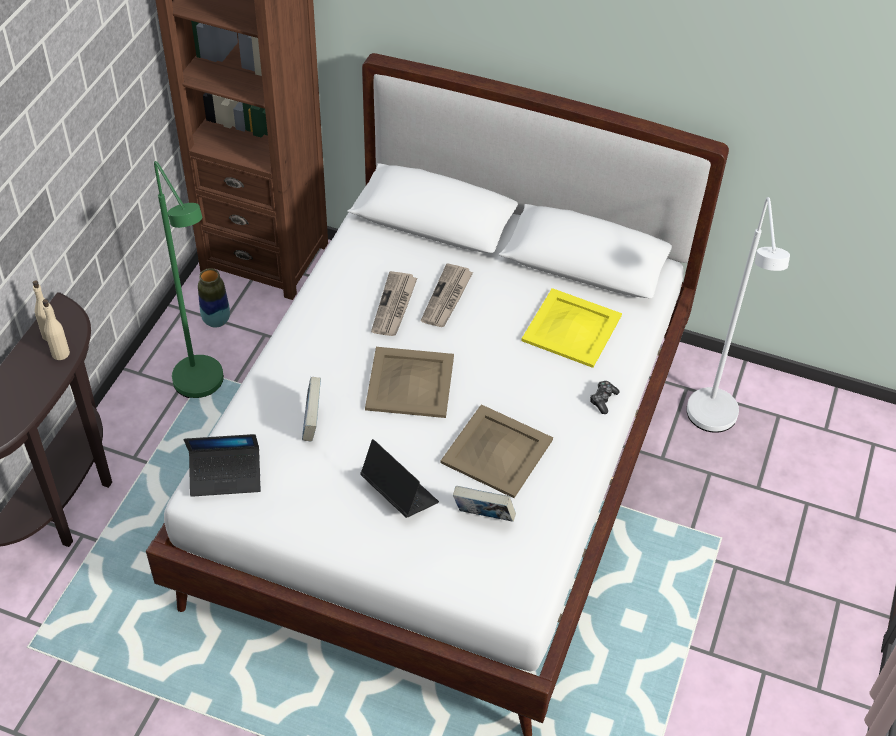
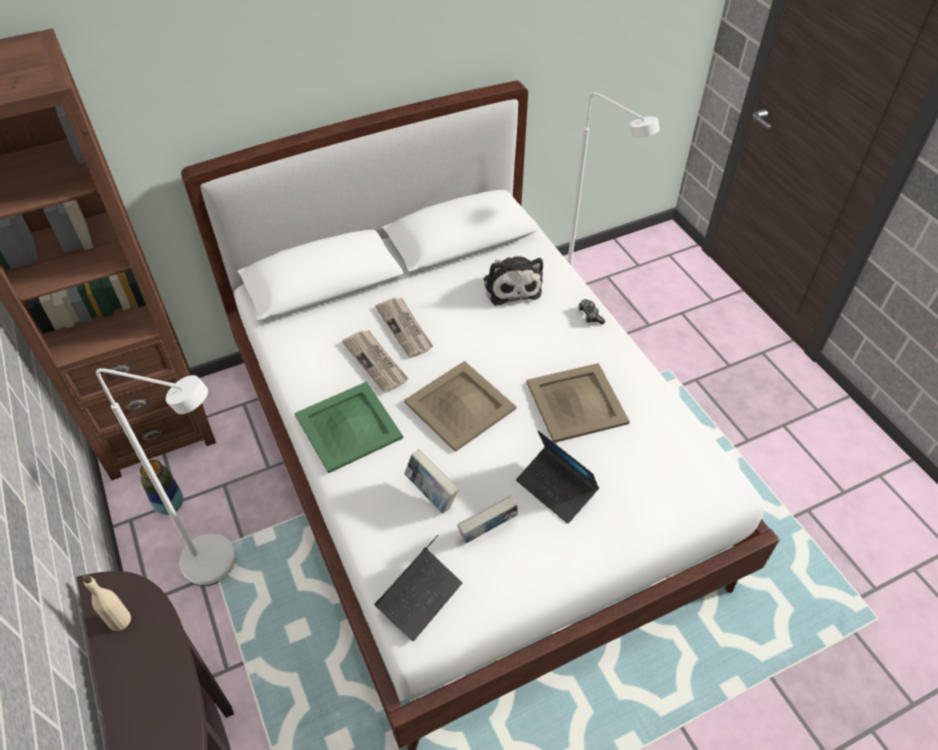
camera: 45 degrees left, 0 degrees up
beige bottle [42,299,70,360] -> none
green floor lamp [154,161,224,398] -> white floor lamp [96,368,236,586]
laptop [360,439,439,518] -> laptop turned 135 degrees counterclockwise [516,431,599,524]
book [453,486,516,522] -> book moved to [457,495,518,543]
yellow tray [521,288,622,368] -> plush toy [484,256,543,306]
none -> green tray [295,382,403,473]

